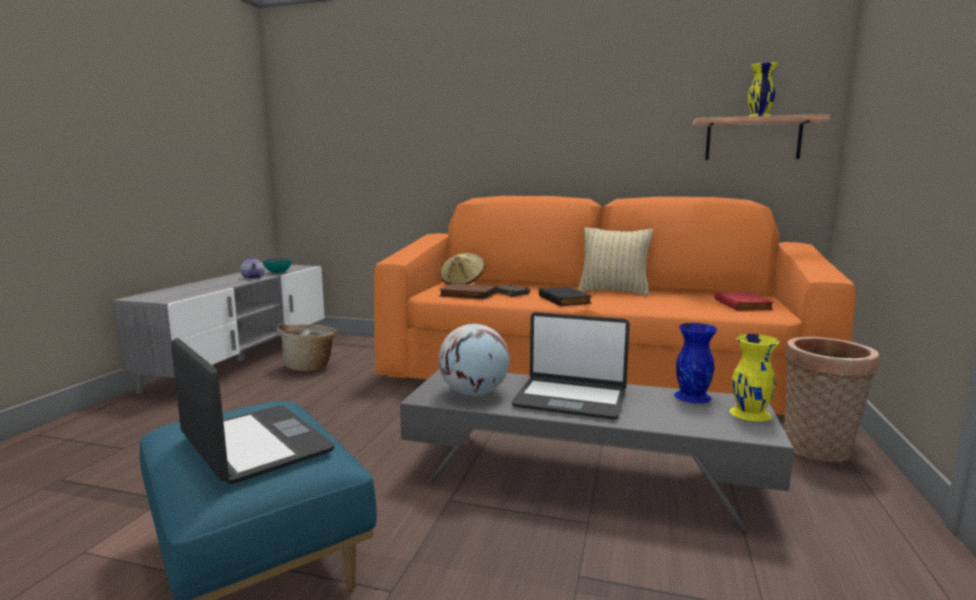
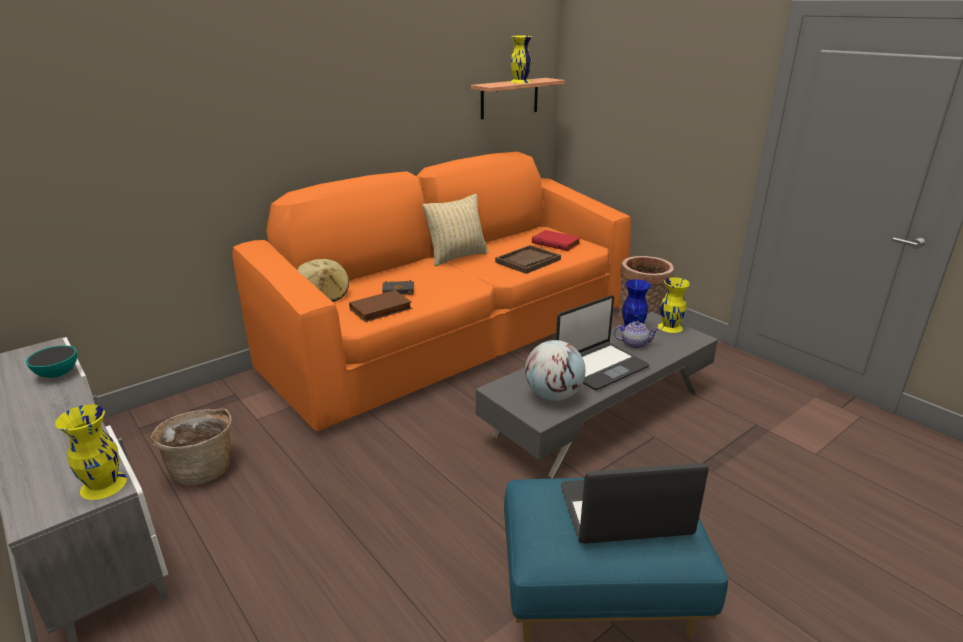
camera: 55 degrees left, 15 degrees up
teapot [240,256,264,279] -> teapot moved to [614,321,659,349]
black book [539,287,592,306] -> none
none -> yellow vase [55,404,127,500]
none -> brown tray [495,245,561,274]

